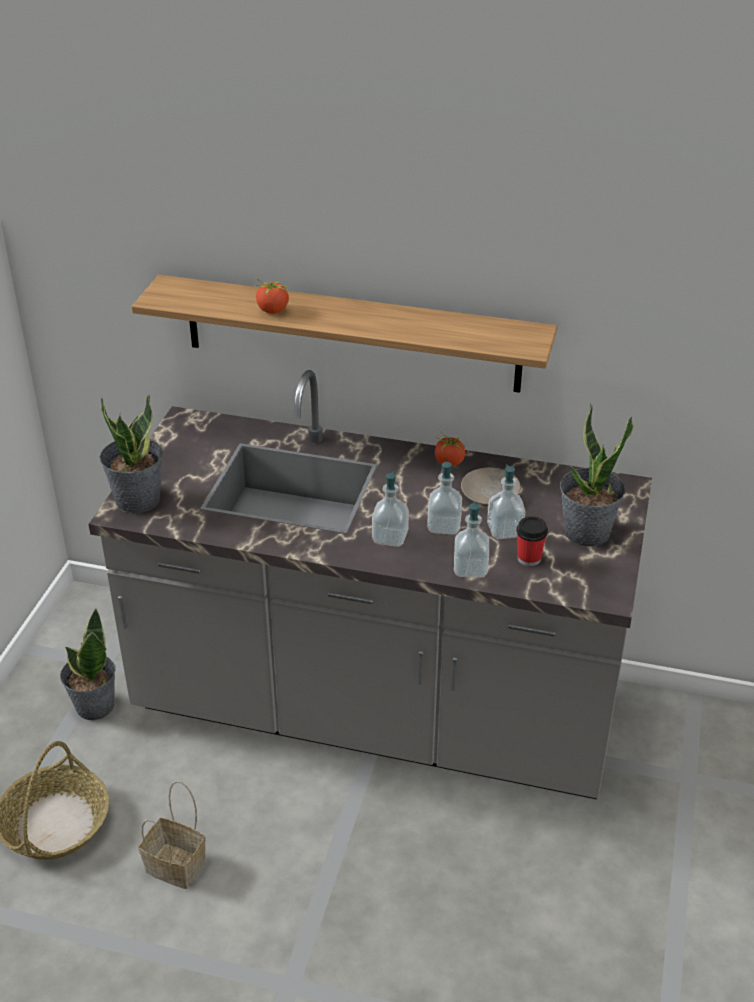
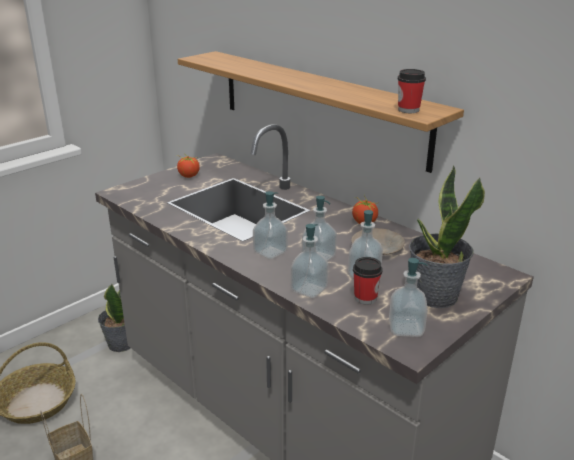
camera: 30 degrees right, 10 degrees down
potted plant [99,395,163,514] -> none
tomato [256,279,289,314] -> tomato moved to [177,156,200,178]
none -> soap dispenser [389,258,428,337]
none -> cup [398,69,426,113]

